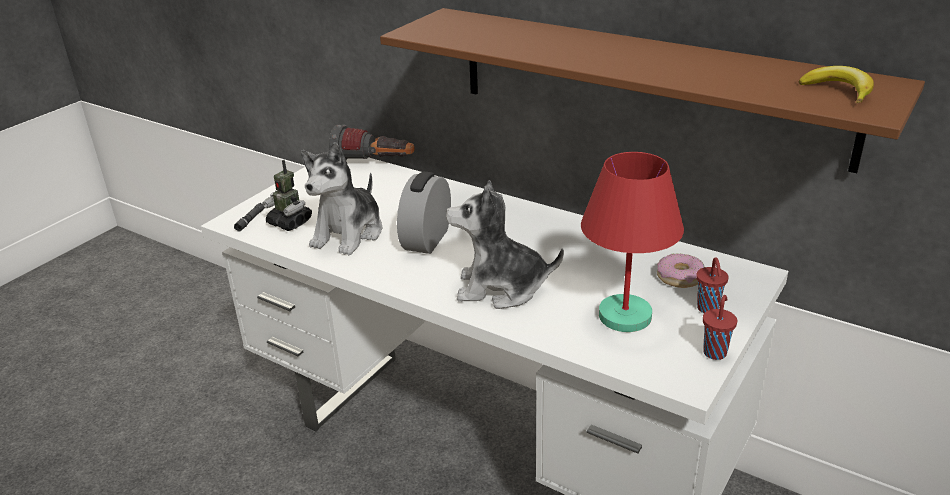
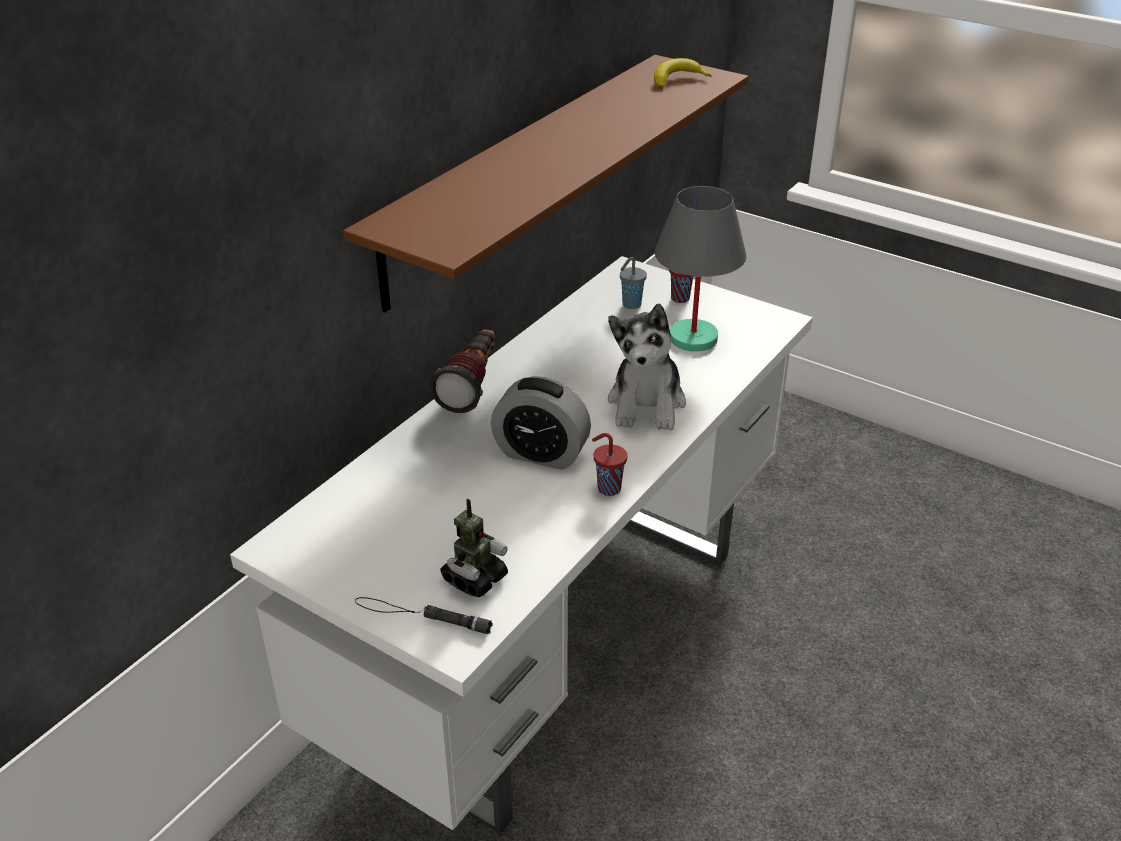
camera: 90 degrees left, 5 degrees up
plush toy [301,142,383,255] -> none
flashlight [329,124,415,160] -> flashlight moved to [430,329,495,413]
red table lamp [581,152,684,332] -> grey table lamp [655,186,746,352]
donut [657,253,704,288] -> grey cup [620,257,647,309]
red cup [703,295,737,360] -> red cup moved to [592,433,627,496]

